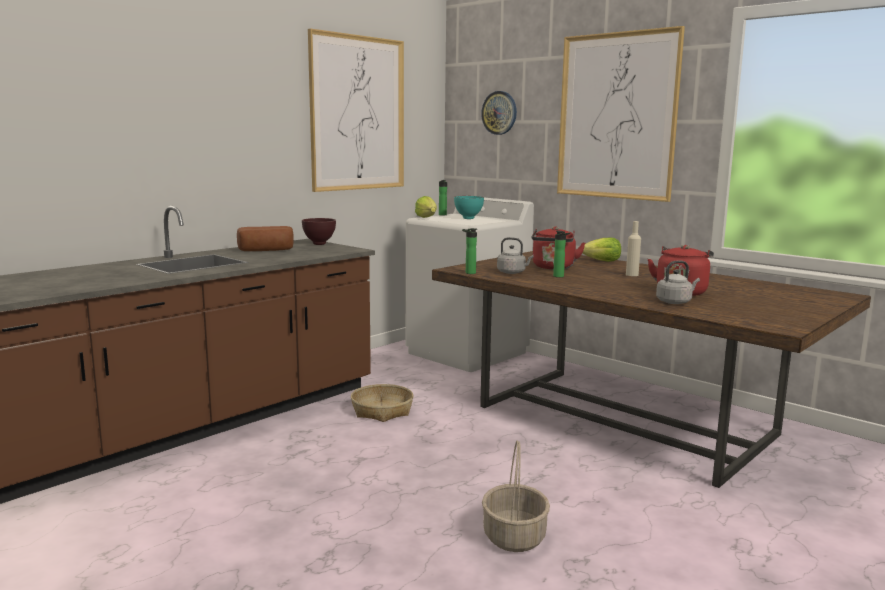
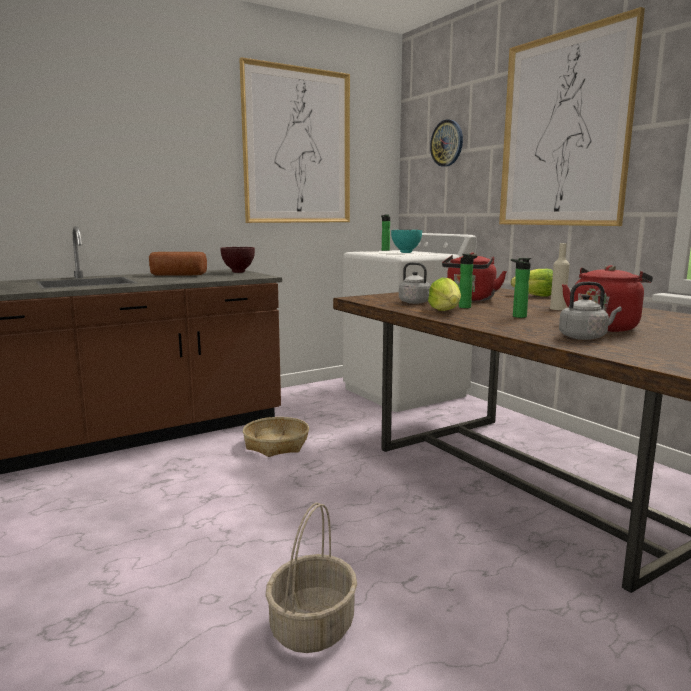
camera: 15 degrees right, 0 degrees up
lettuce [415,196,437,218] -> lettuce moved to [428,277,461,311]
bottle [462,228,477,274] -> bottle moved to [511,258,531,318]

